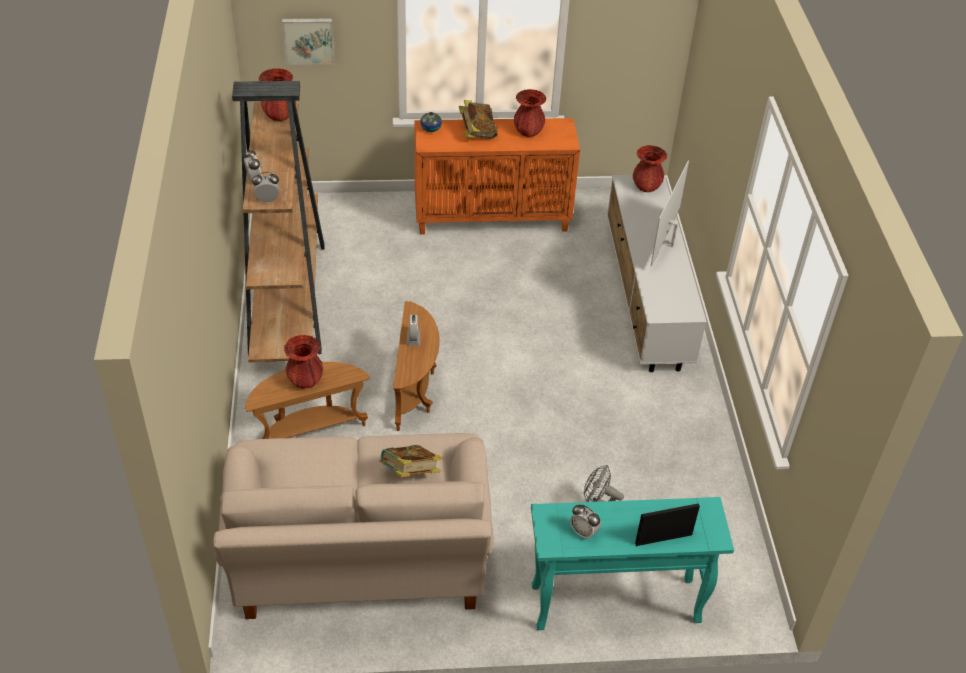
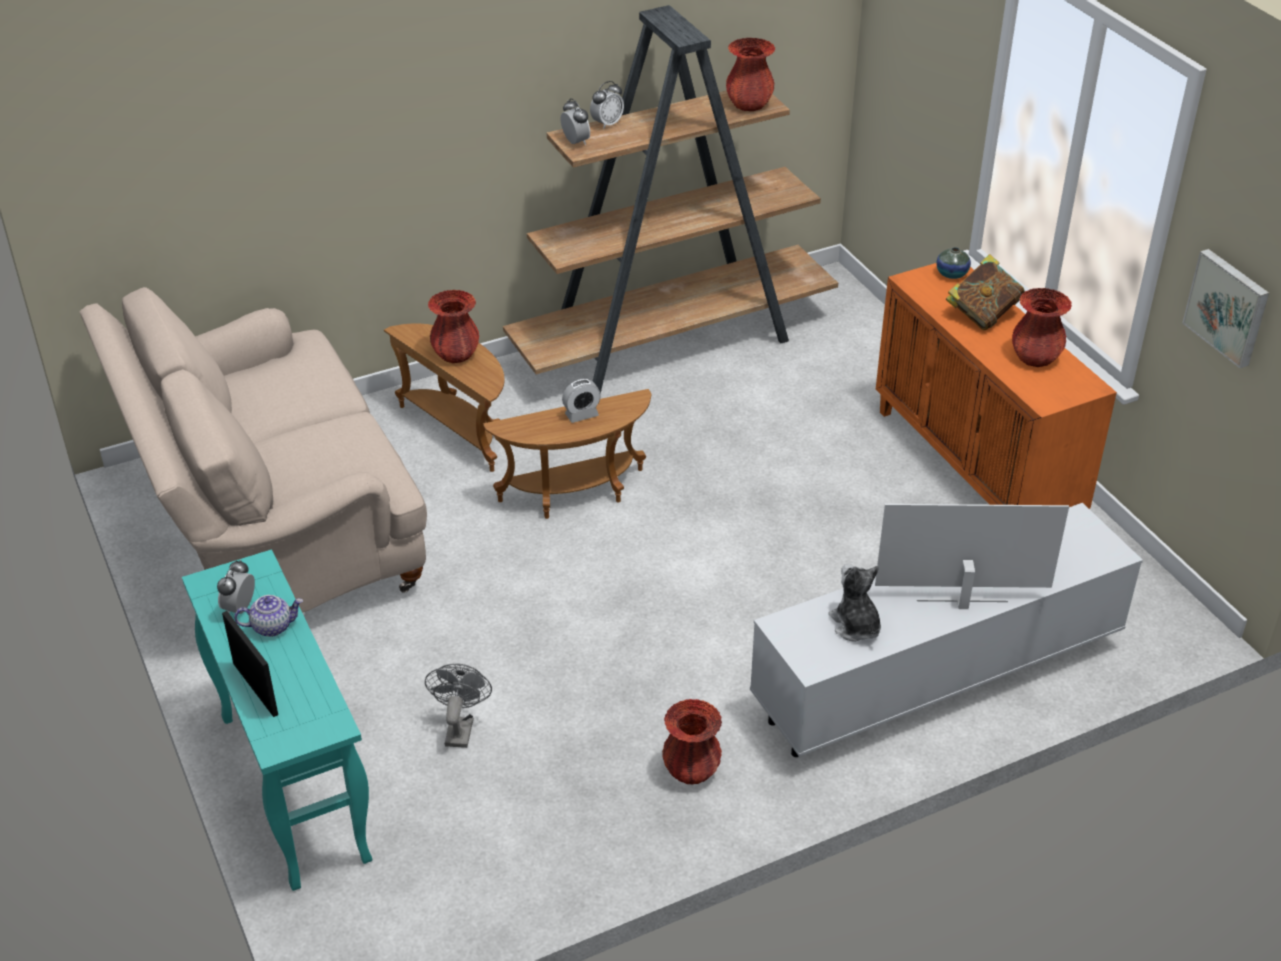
camera: 70 degrees right, 5 degrees down
picture [282,19,334,65] -> picture moved to [1182,249,1269,368]
book [379,445,442,477] -> none
red vase [633,145,667,192] -> red vase moved to [662,699,722,785]
none -> teapot [234,595,303,637]
none -> plush toy [828,564,881,642]

